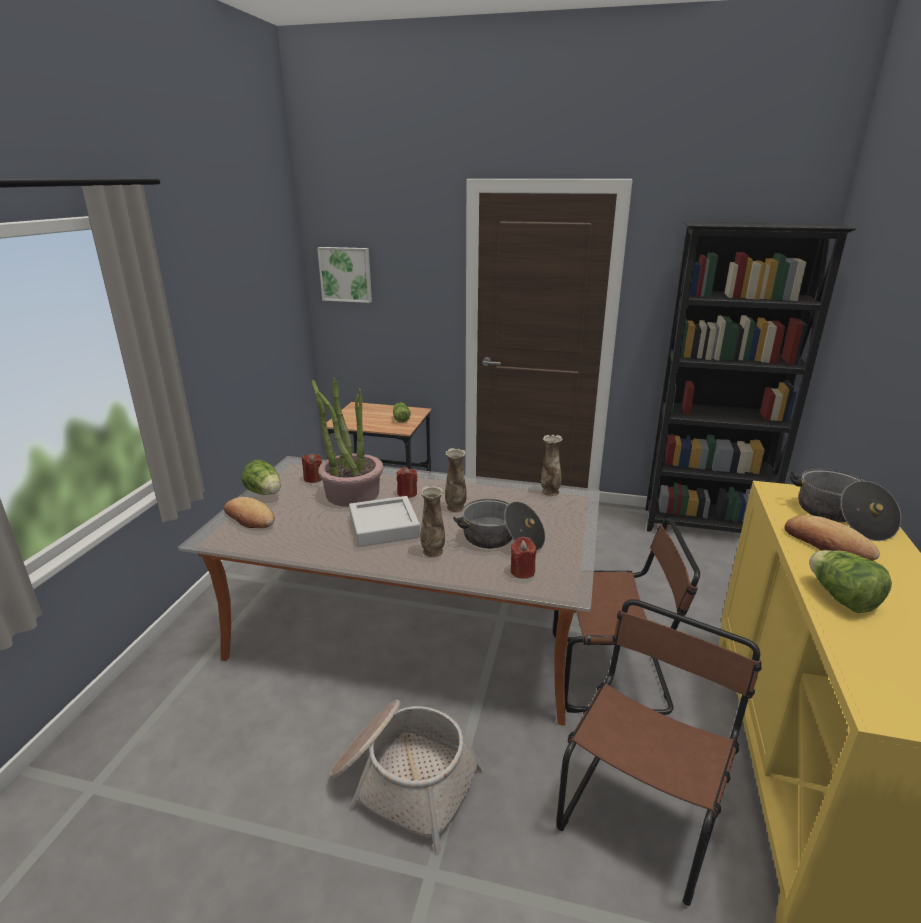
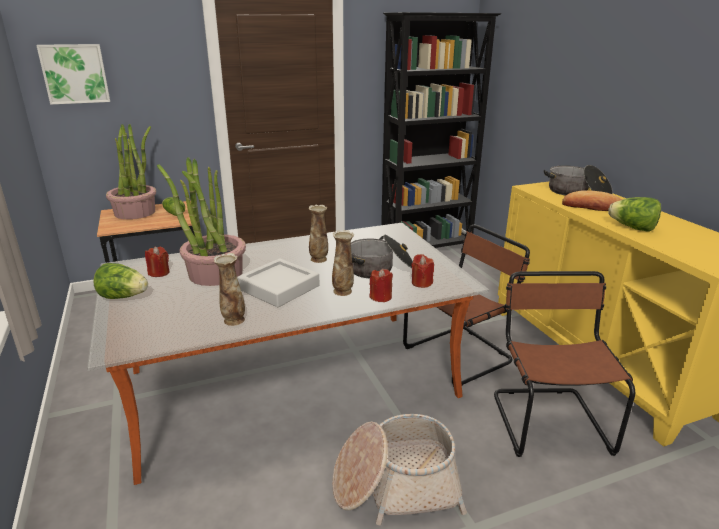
camera: 35 degrees left, 0 degrees up
bread [224,497,275,528] -> none
red candle [397,467,417,498] -> red candle moved to [369,269,393,302]
vase [541,435,562,496] -> vase moved to [214,253,245,326]
none -> potted plant [106,124,156,219]

